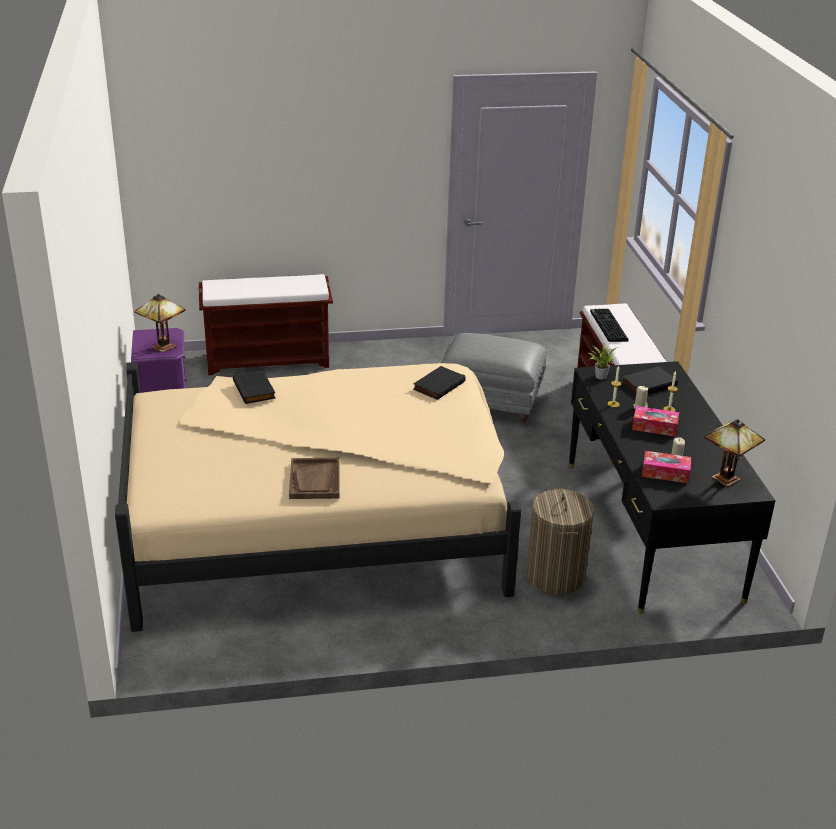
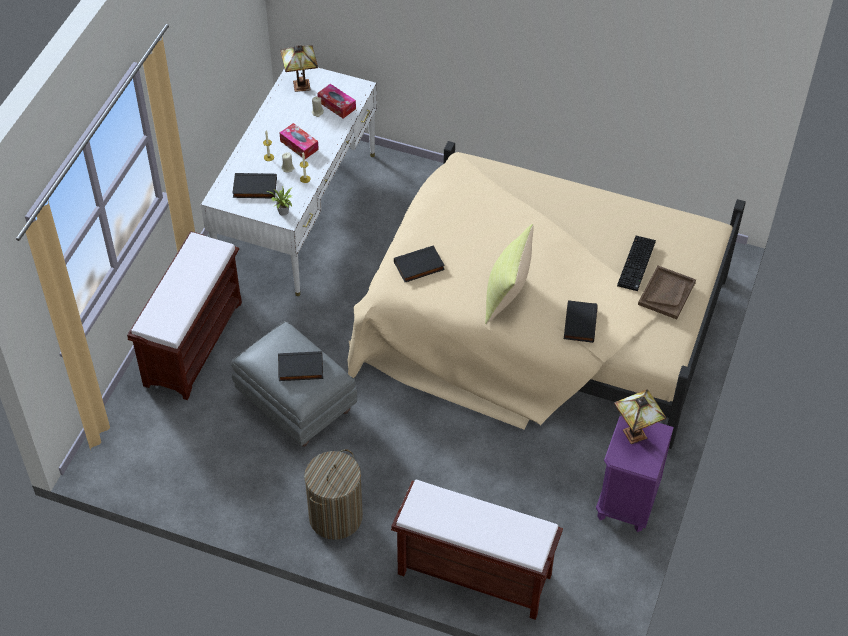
camera: 150 degrees left, 20 degrees up
brown tray [289,458,340,499] -> brown tray moved to [638,266,696,319]
laundry basket [527,488,594,595] -> laundry basket moved to [304,449,363,540]
black desk [569,361,775,614] -> white desk [201,68,377,296]
keyboard [590,309,629,342] -> keyboard moved to [617,236,656,291]
none -> black book [278,351,323,381]
none -> yellow pillow [485,224,534,325]

